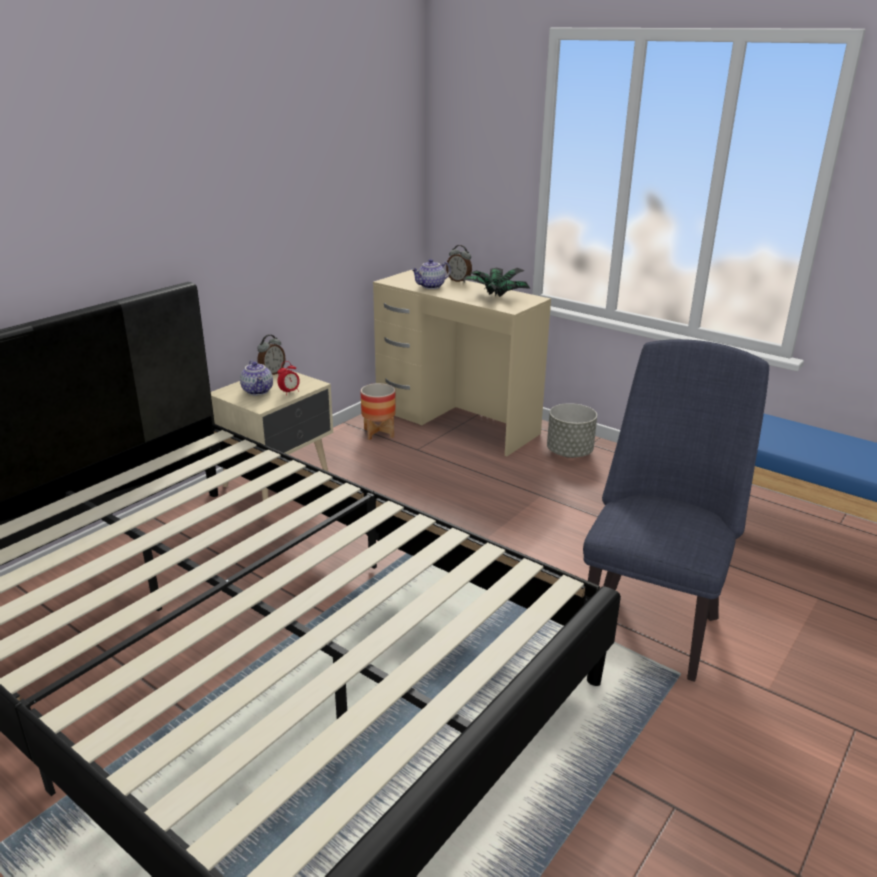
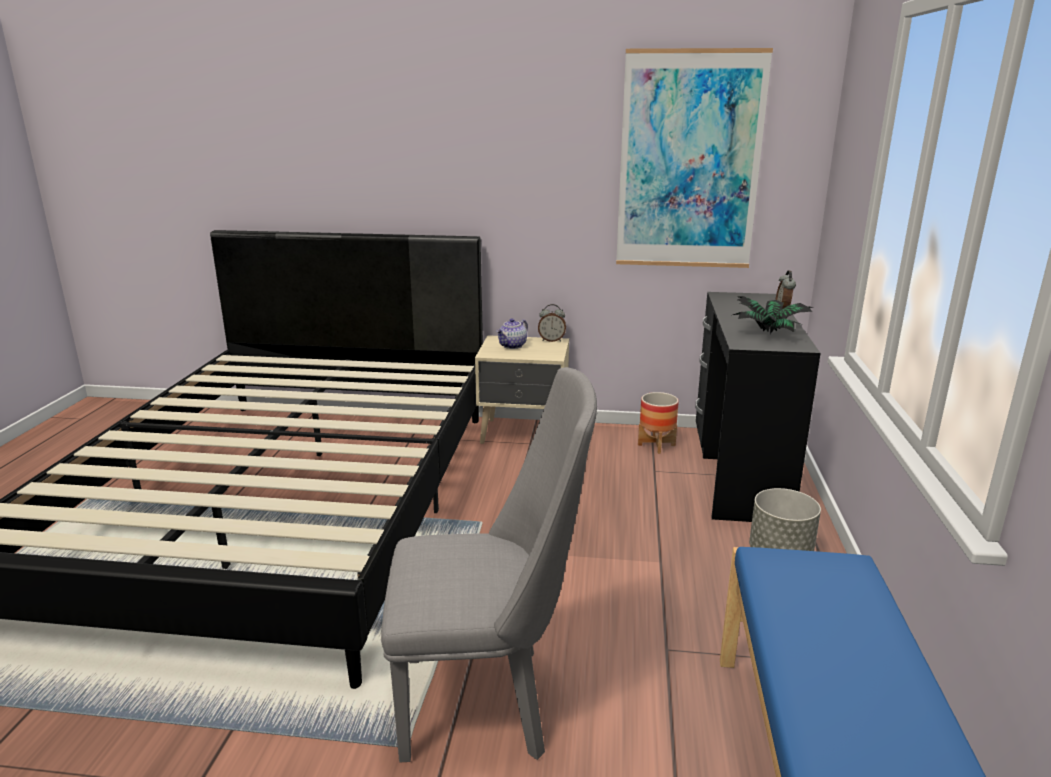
camera: 60 degrees right, 5 degrees down
alarm clock [277,361,300,395] -> none
beige desk [373,270,551,456] -> black desk [695,292,821,522]
teapot [411,259,451,289] -> none
blue chair [583,339,769,682] -> grey chair [381,367,597,762]
none -> picture [616,48,773,268]

